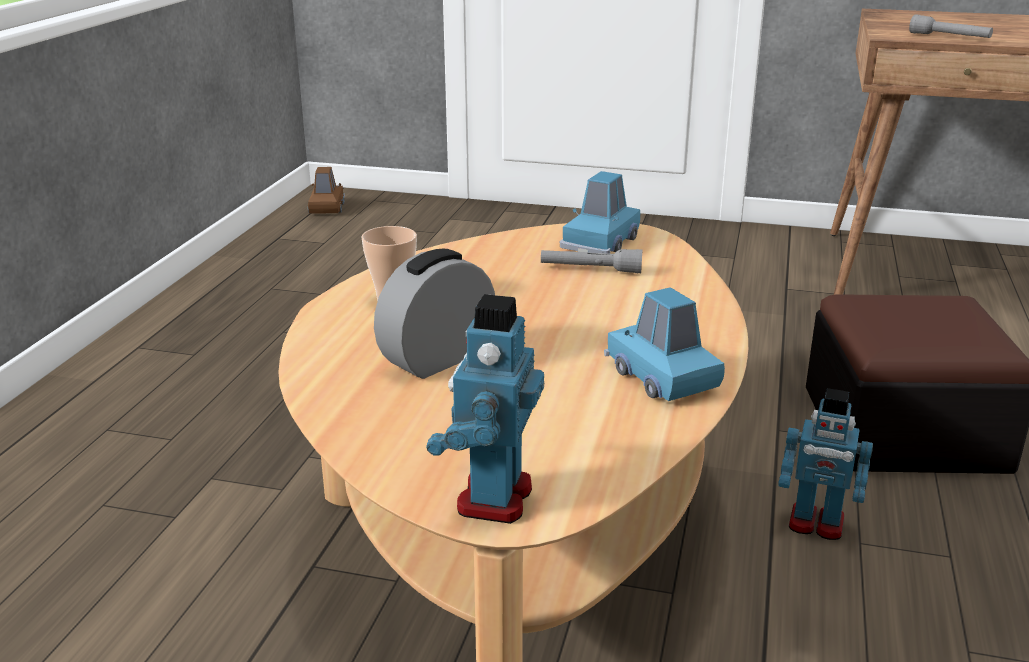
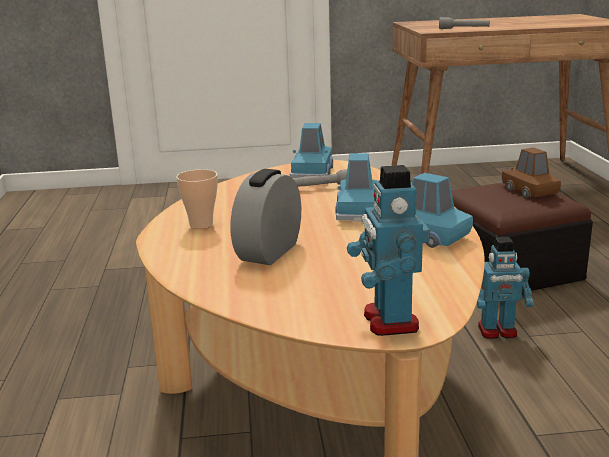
camera: 20 degrees left, 5 degrees down
brown toy car [308,167,345,214] -> brown toy car moved to [500,147,561,198]
none -> blue toy car [336,153,378,222]

